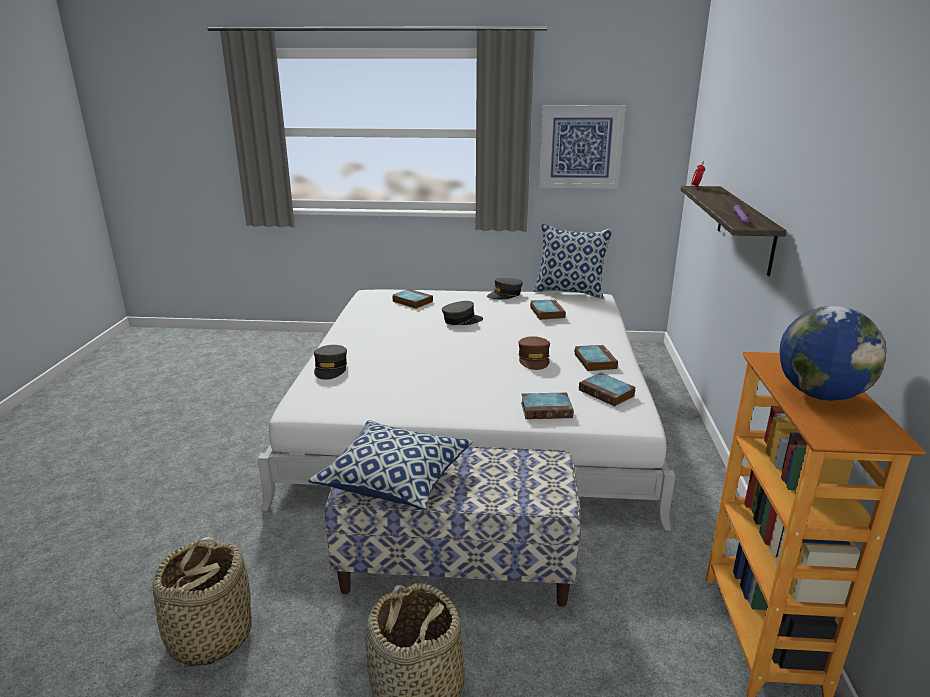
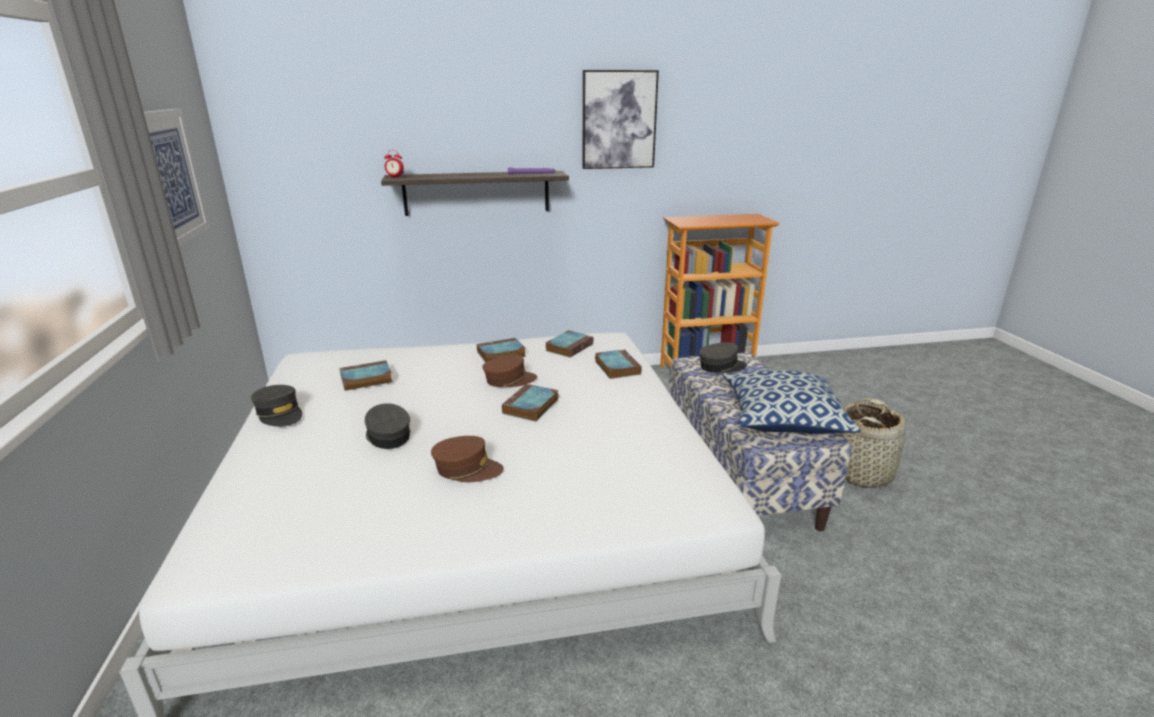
camera: 105 degrees left, 0 degrees up
basket [153,537,252,669] -> none
grey cap [314,345,347,380] -> grey cap moved to [699,342,747,373]
book [392,289,433,309] -> book moved to [502,384,558,422]
pillow [534,223,613,299] -> none
globe [779,306,887,401] -> none
none -> brown cap [431,436,504,482]
none -> picture [582,70,659,169]

